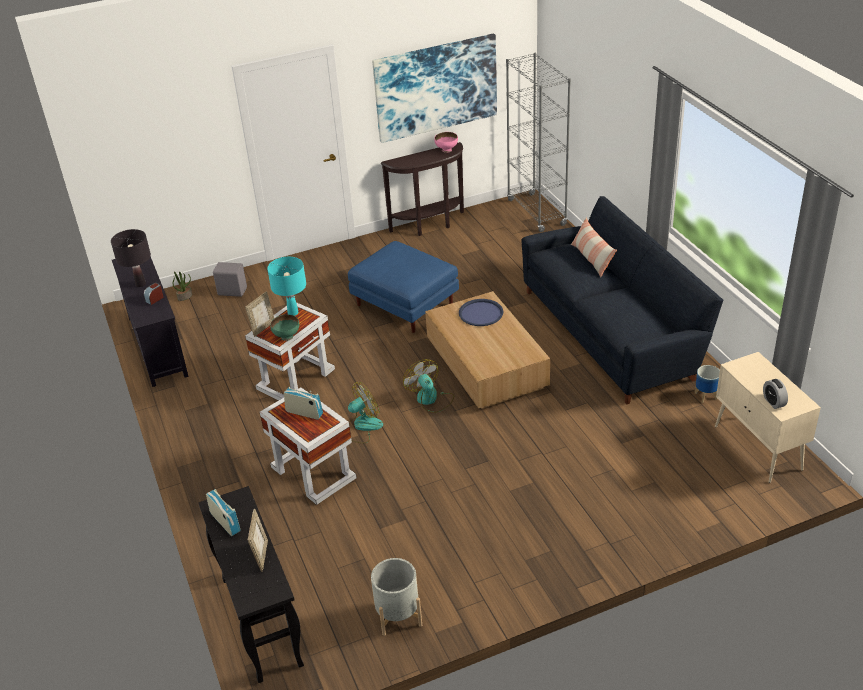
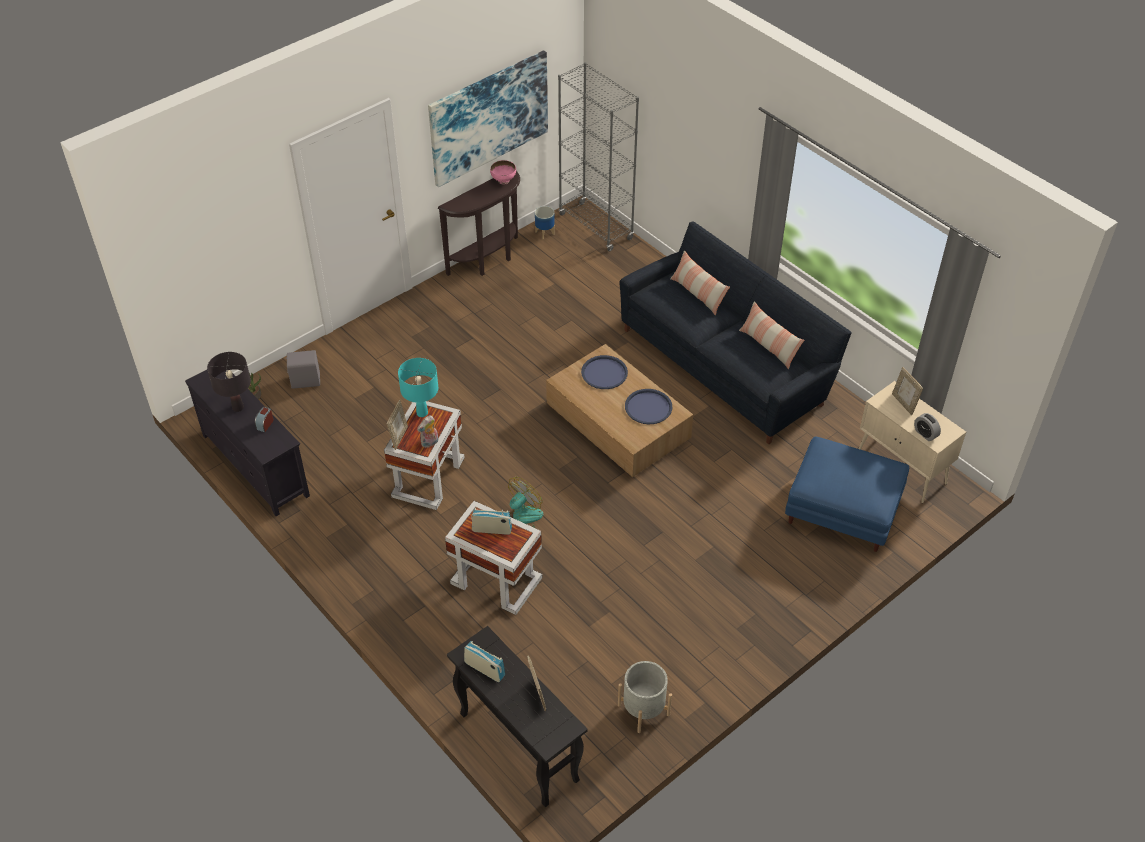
camera: 20 degrees left, 10 degrees up
green bowl [270,314,299,341] -> plush toy [417,415,439,448]
blue ottoman [348,241,459,333] -> blue ottoman moved to [785,436,909,552]
fan [403,359,454,413] -> none
planter [695,365,720,403] -> planter moved to [535,206,555,239]
none -> blue tray [625,389,672,424]
none -> pillow [739,301,804,369]
none -> picture frame [892,367,923,415]

